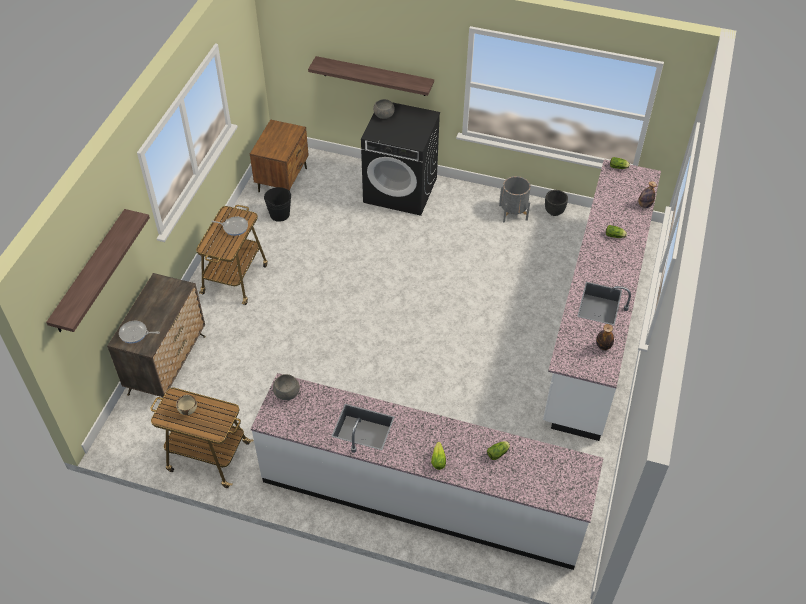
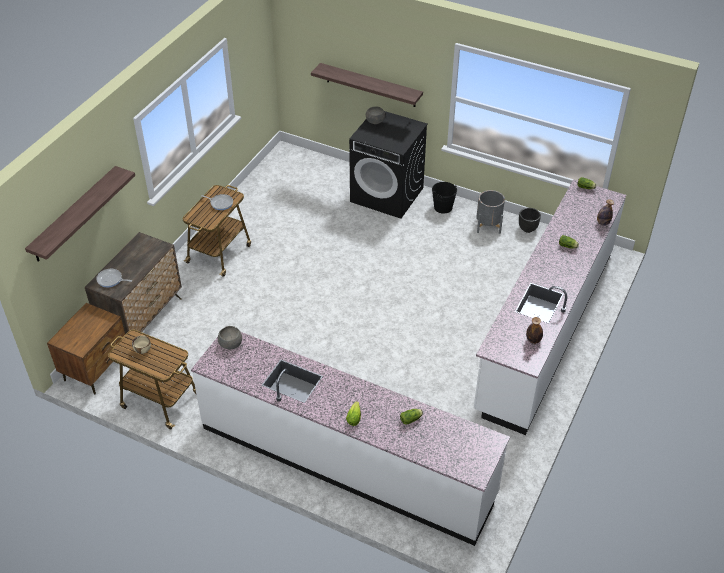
camera: 10 degrees right, 5 degrees down
brown nightstand [250,119,309,193] -> brown nightstand moved to [47,303,128,394]
black bucket [264,187,291,222] -> black bucket moved to [432,182,457,214]

